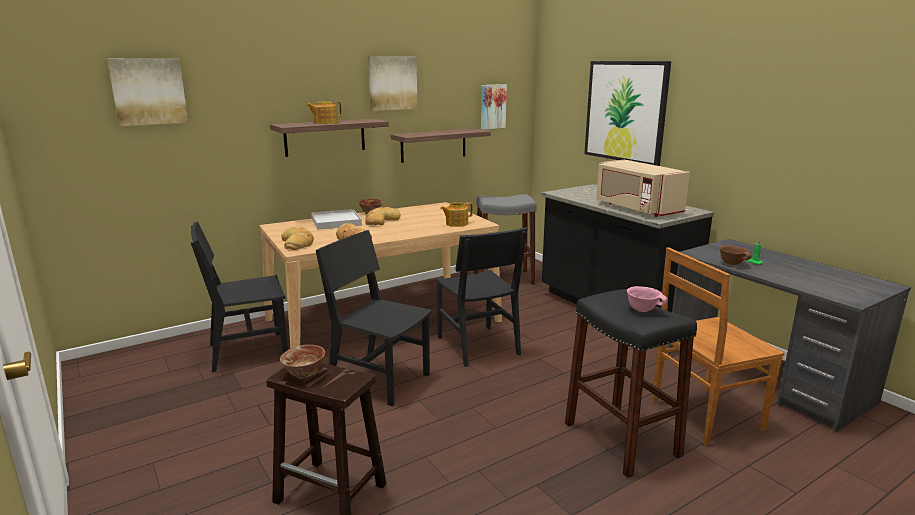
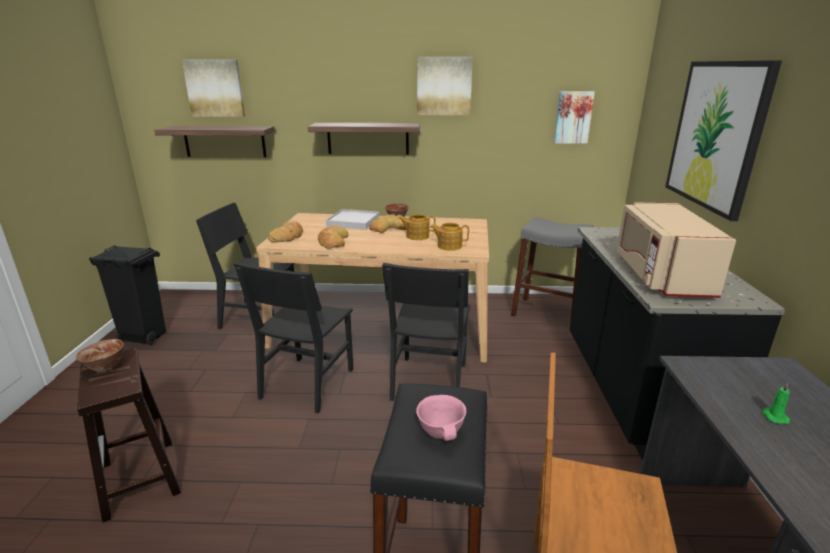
camera: 35 degrees right, 5 degrees up
teapot [306,101,342,124] -> teapot moved to [399,214,436,240]
black chair [316,230,432,407] -> black chair turned 135 degrees counterclockwise [234,262,353,413]
shelf [391,128,491,163] -> shelf moved to [154,126,275,157]
brown bowl [720,245,752,265] -> none
none -> black trash can [89,245,166,345]

